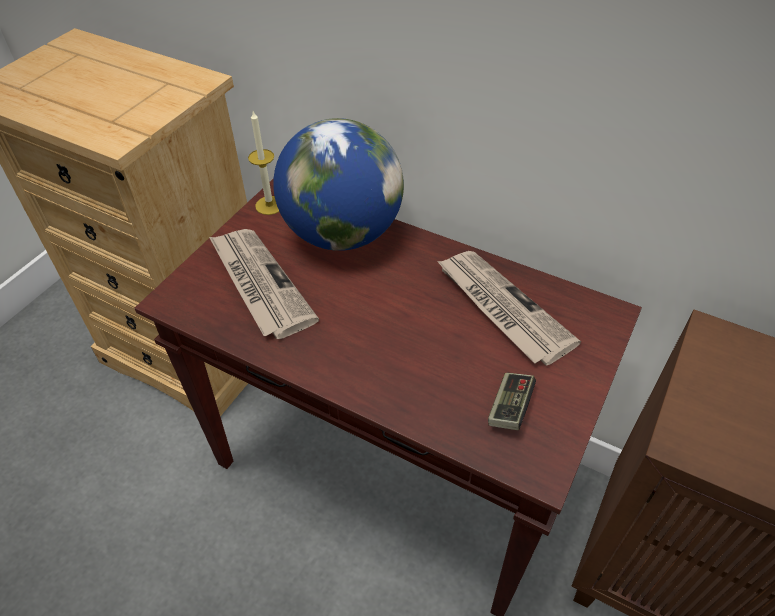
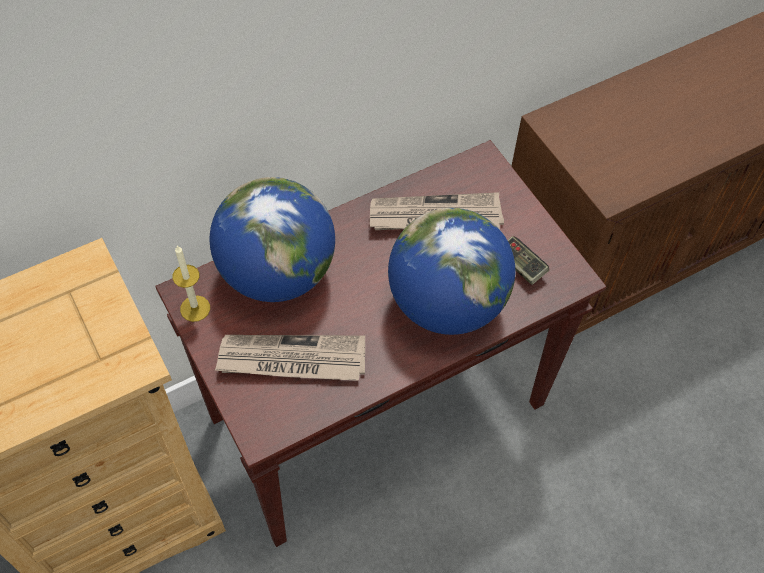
camera: 60 degrees left, 10 degrees up
none -> globe [388,208,515,335]

